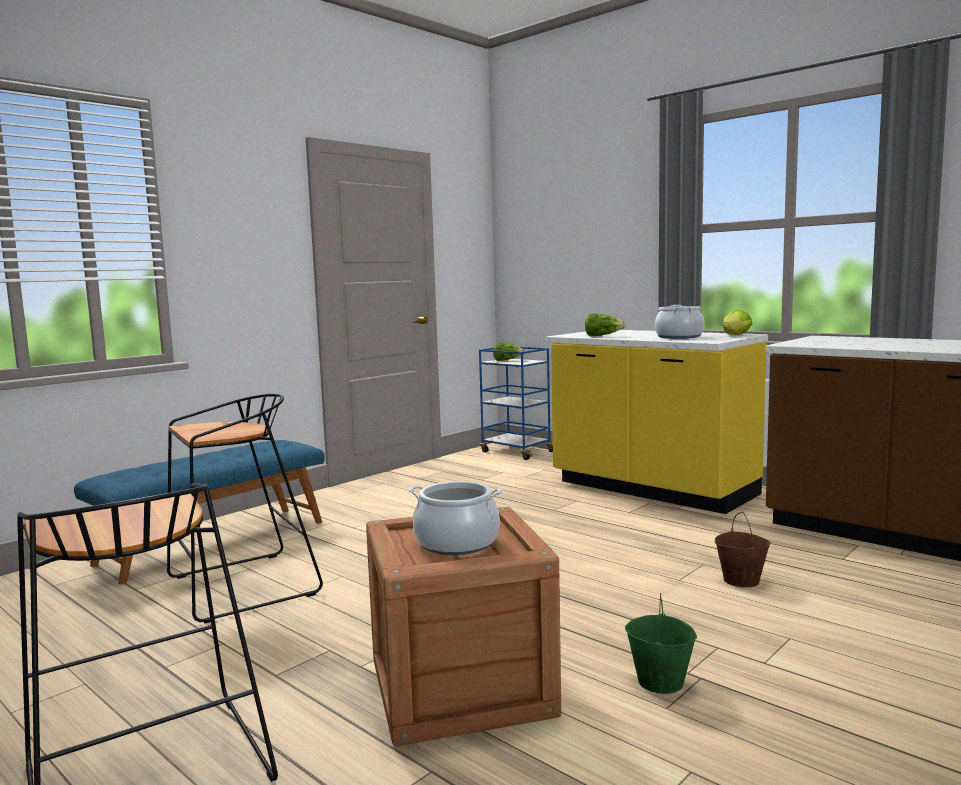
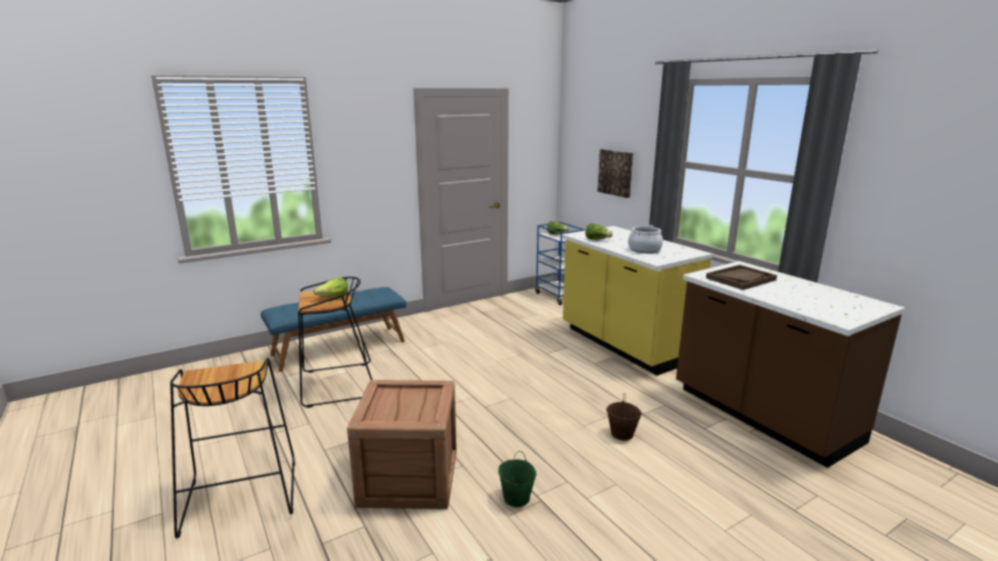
camera: 15 degrees right, 10 degrees up
cooking pot [408,481,503,555] -> none
lettuce [722,310,753,335] -> lettuce moved to [314,278,348,297]
none -> picture [597,149,633,198]
none -> brown tray [706,265,777,290]

